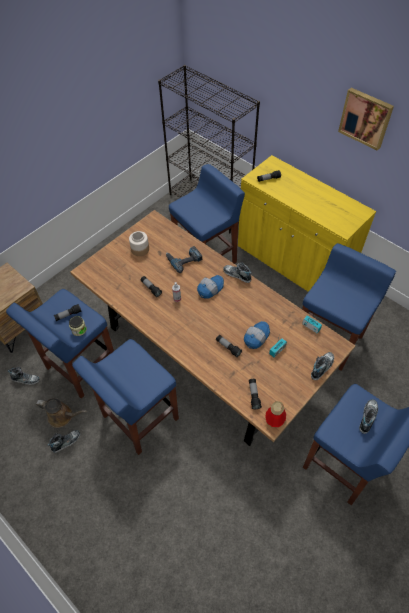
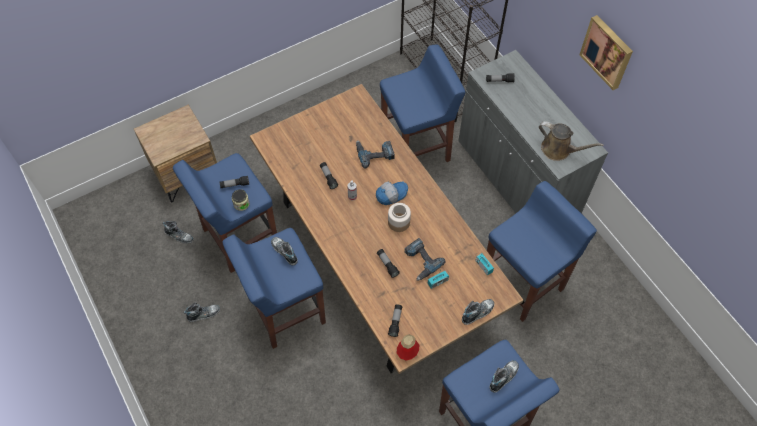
camera: 15 degrees right, 5 degrees up
brown watering can [36,398,87,428] -> brown watering can moved to [539,121,604,161]
jar [129,231,149,256] -> jar moved to [388,203,411,232]
shoe [223,263,252,283] -> shoe moved to [271,237,298,266]
yellow cabinet [238,155,376,292] -> grey cabinet [459,50,608,214]
cap [244,321,270,349] -> power drill [404,238,446,281]

